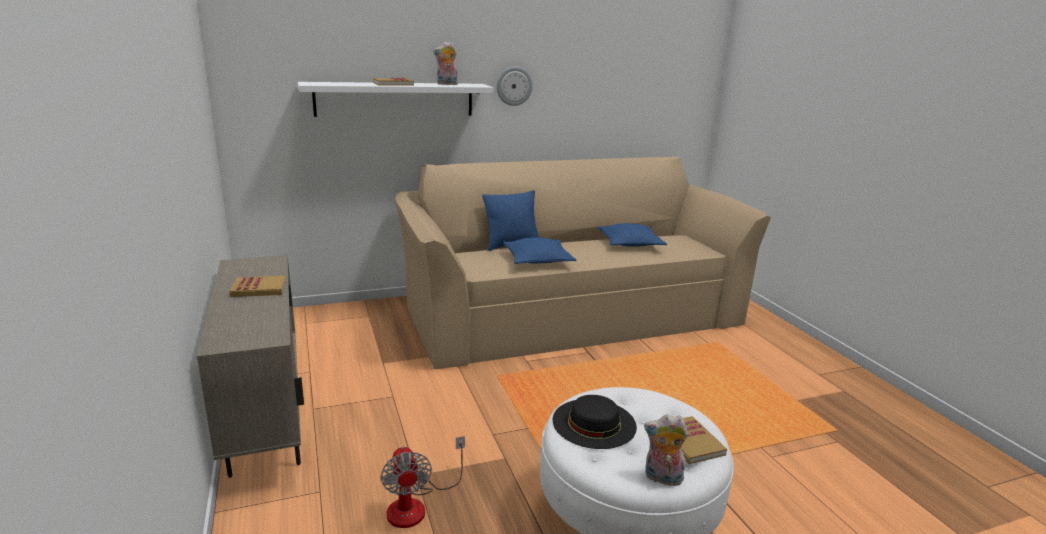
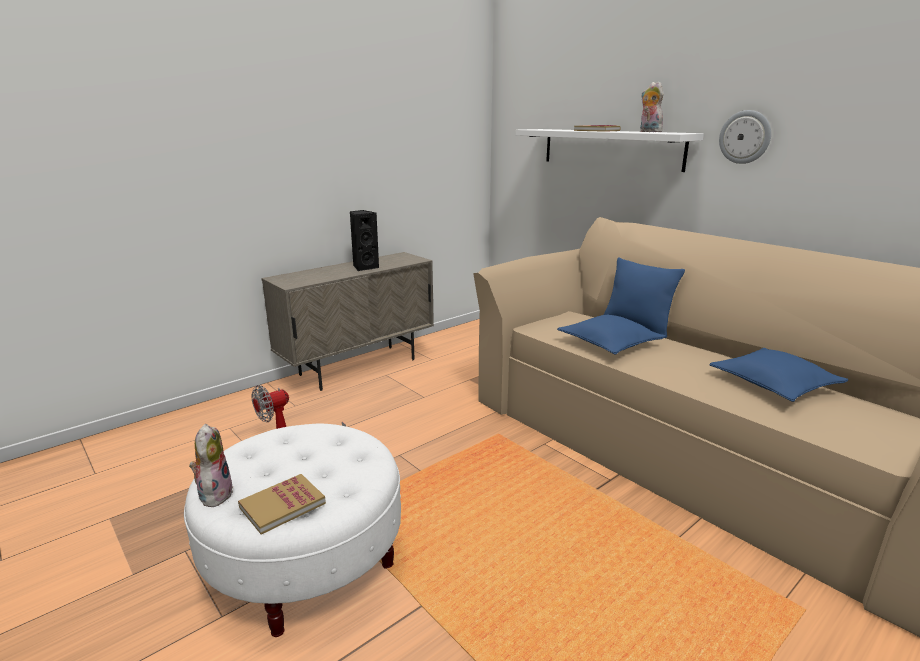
camera: 70 degrees right, 0 degrees up
book [229,276,287,297] -> black speaker [350,210,379,271]
black hat [552,395,637,449] -> none

